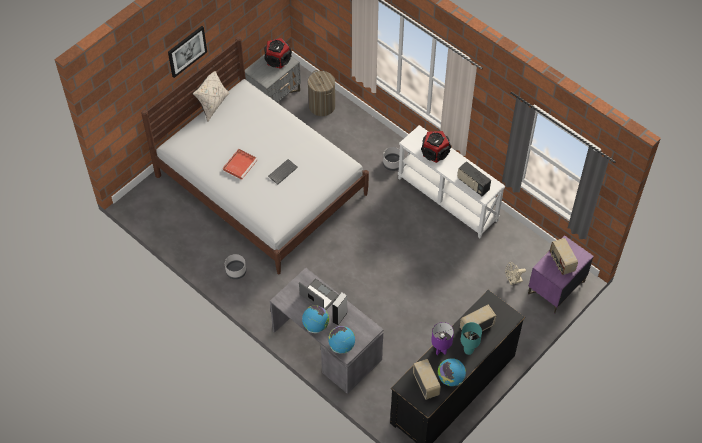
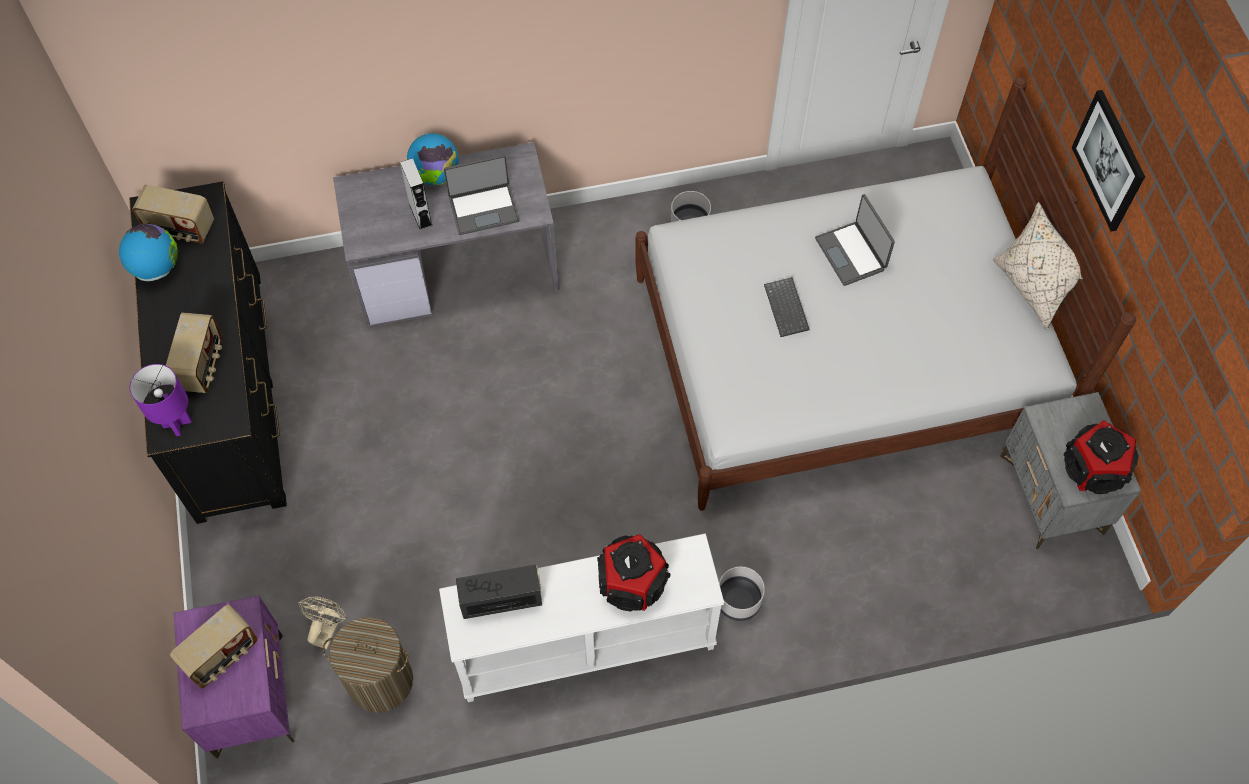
camera: 125 degrees right, 5 degrees up
red tray [223,149,258,180] -> laptop [815,194,895,286]
laundry basket [308,70,335,116] -> laundry basket moved to [323,617,413,713]
globe [328,326,355,353] -> none
purple table lamp [431,322,454,355] -> purple table lamp moved to [130,364,192,436]
turquoise table lamp [461,322,482,355] -> none
radio [550,238,578,275] -> radio turned 120 degrees clockwise [170,604,258,689]

